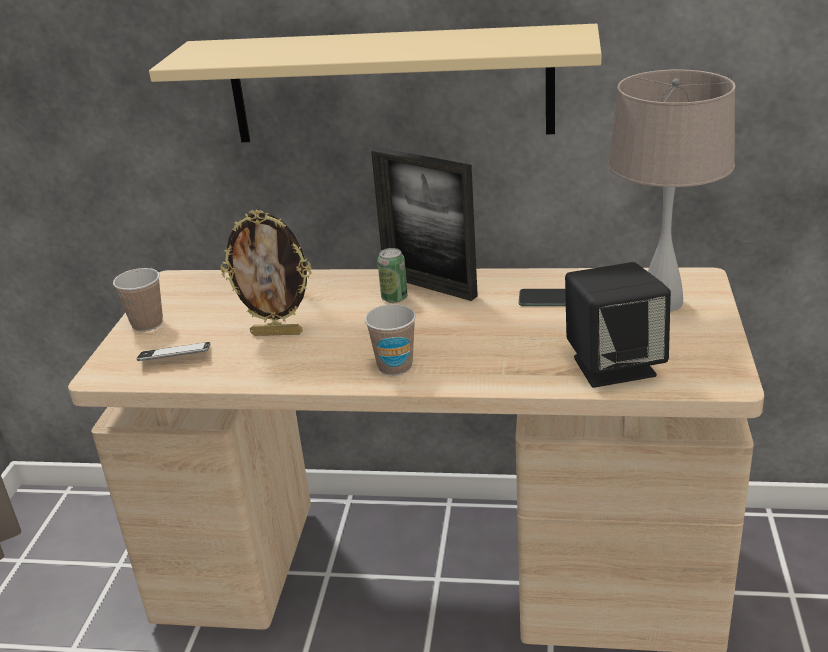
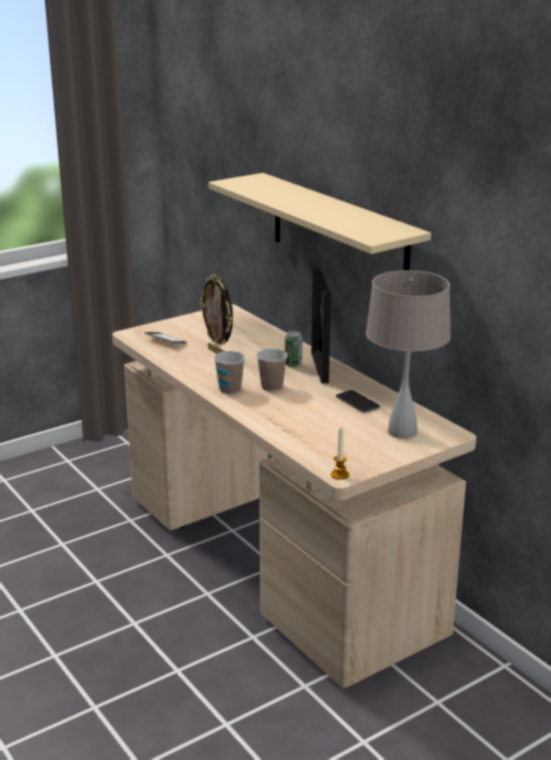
camera: 45 degrees right, 5 degrees down
cup [113,268,163,332] -> cup moved to [257,349,288,392]
black speaker [565,262,671,388] -> none
none -> candle [331,428,349,479]

